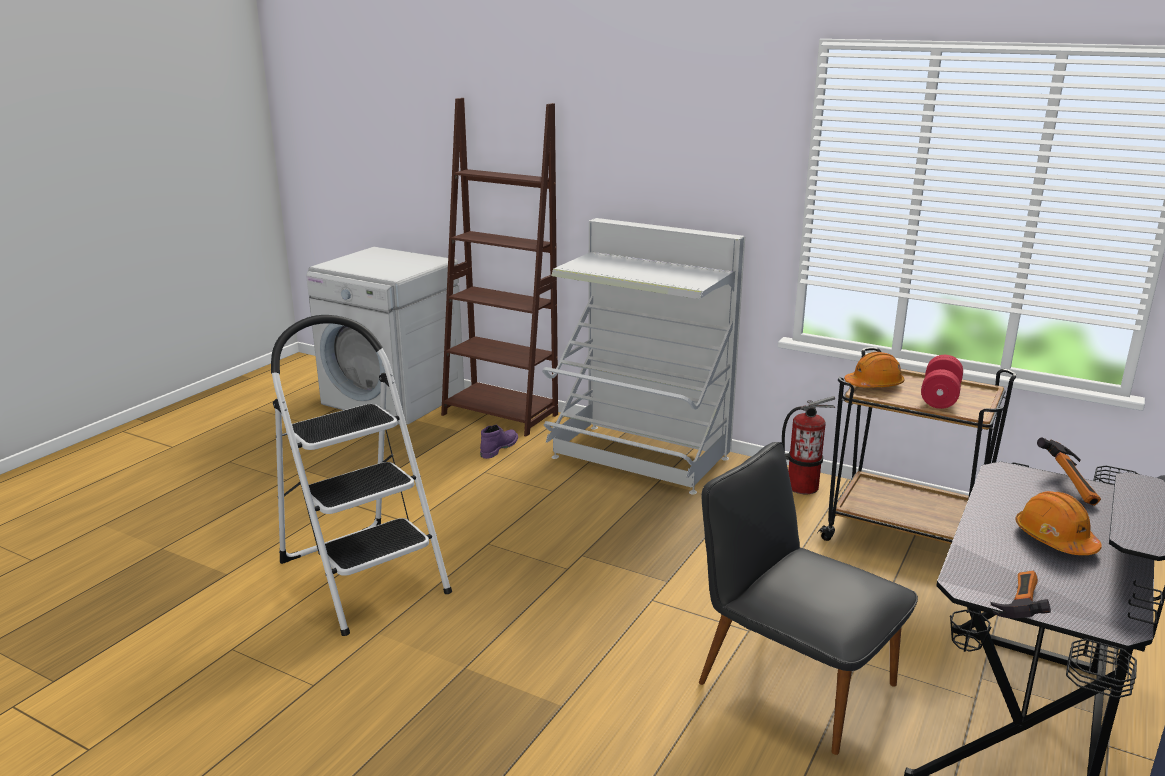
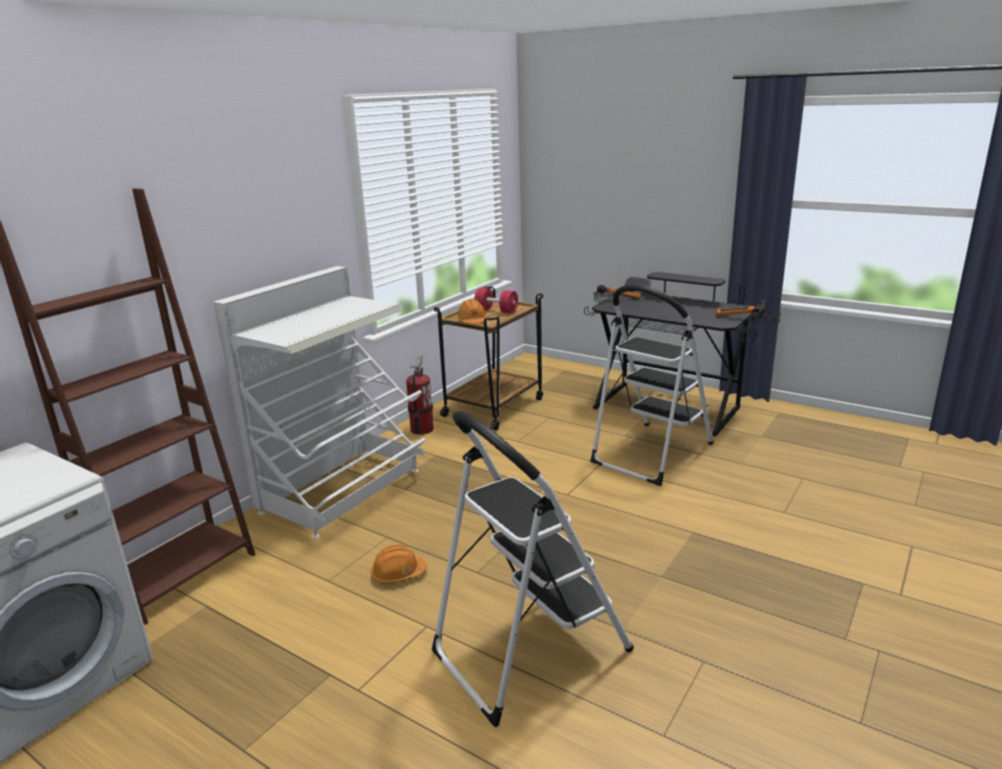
camera: 85 degrees left, 0 degrees up
purple boot [480,425,518,459] -> none
black chair [699,442,918,755] -> step ladder [591,285,713,486]
orange hard hat [1015,491,1102,555] -> orange hard hat moved to [371,545,427,583]

